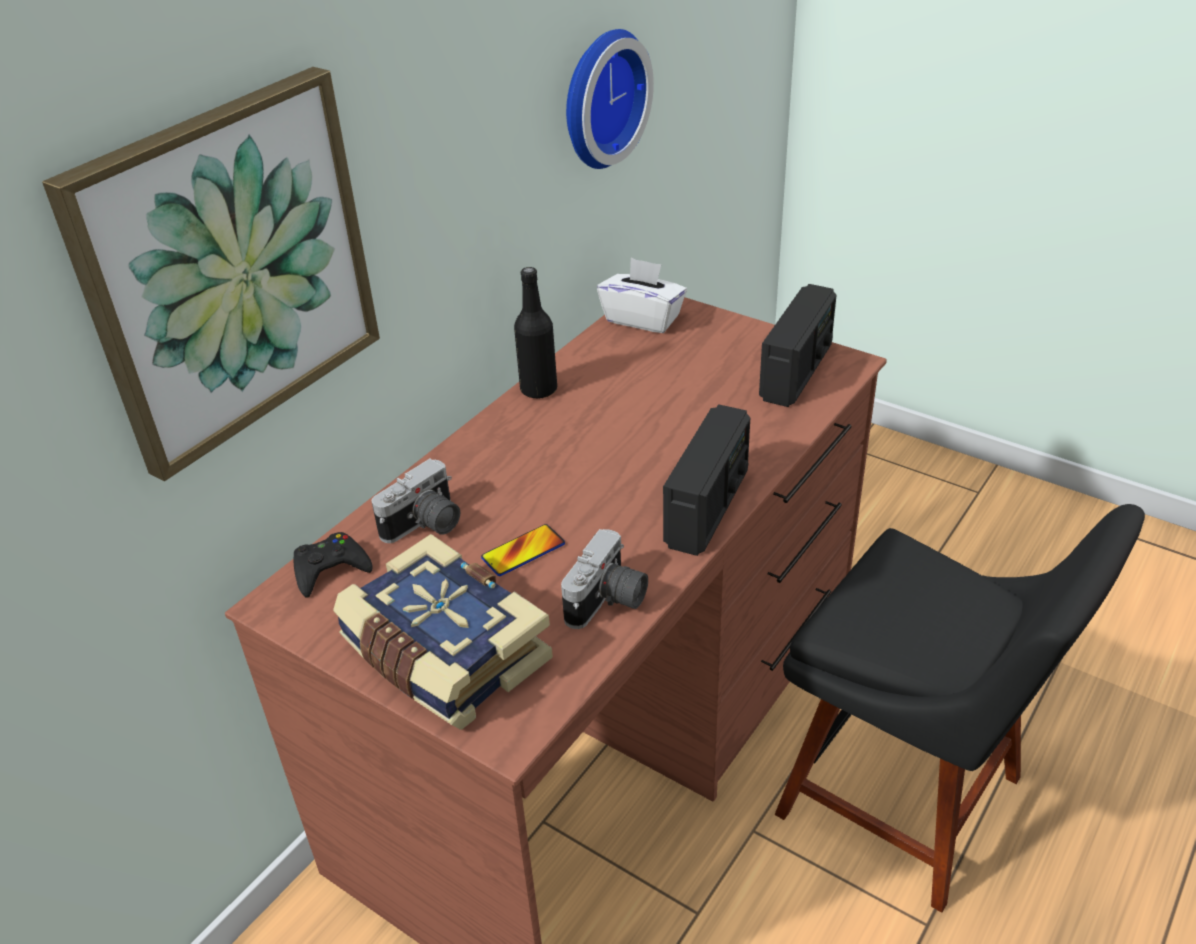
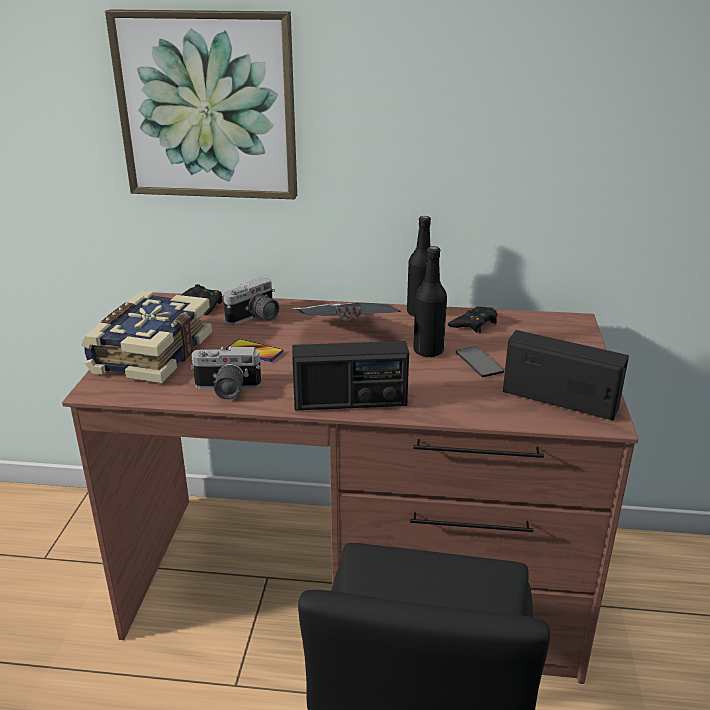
camera: 60 degrees right, 10 degrees down
camera [372,459,460,543] -> camera turned 60 degrees counterclockwise [223,277,279,325]
wall clock [566,29,654,169] -> none
white tissue box [597,258,687,333] -> none
radio [759,284,837,407] -> radio turned 150 degrees counterclockwise [503,330,629,420]
none -> newspaper [292,303,401,321]
none -> black bottle [413,246,447,358]
none -> black game controller [448,306,498,333]
none -> phone [456,346,504,377]

